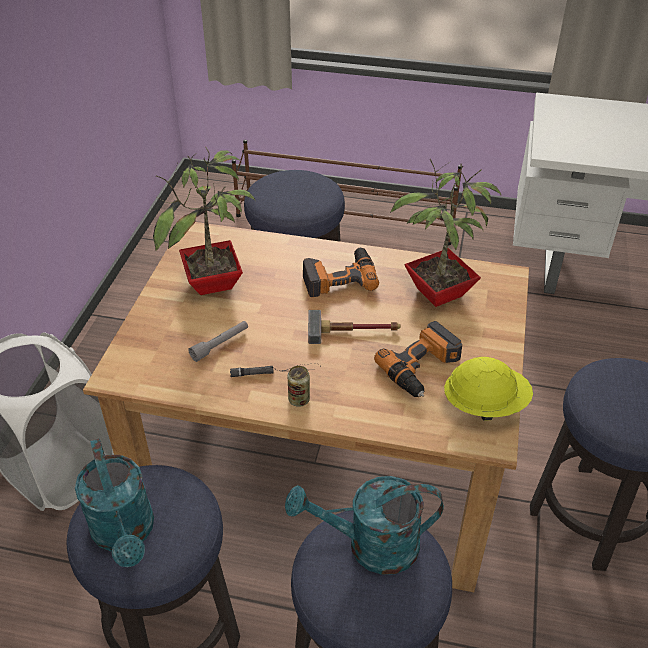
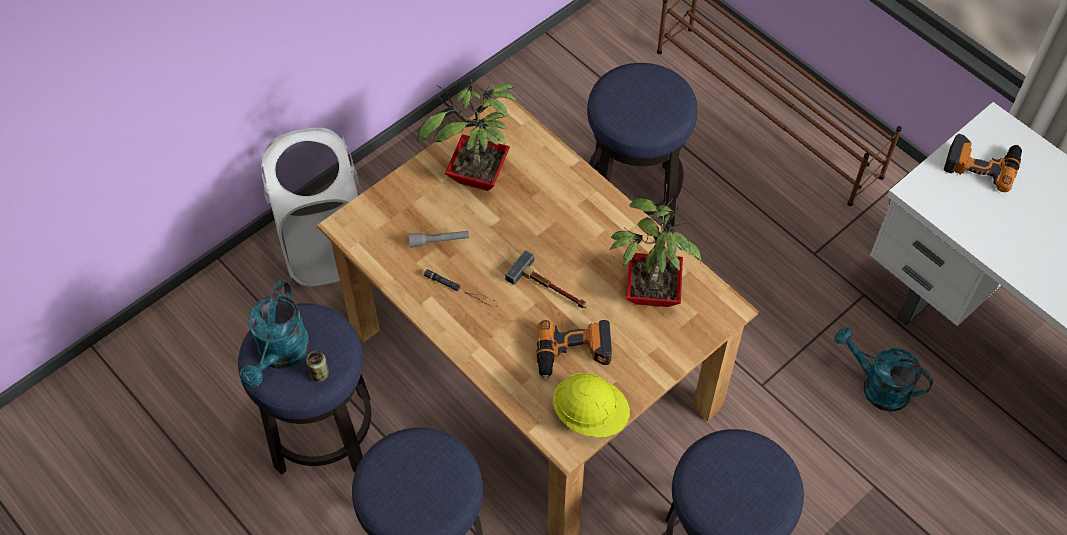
camera: 35 degrees right, 15 degrees up
turquoise watering can [285,476,444,575] -> turquoise watering can moved to [834,327,933,412]
can [288,366,310,407] -> can moved to [306,351,329,382]
power drill [303,248,379,297] -> power drill moved to [944,134,1022,192]

